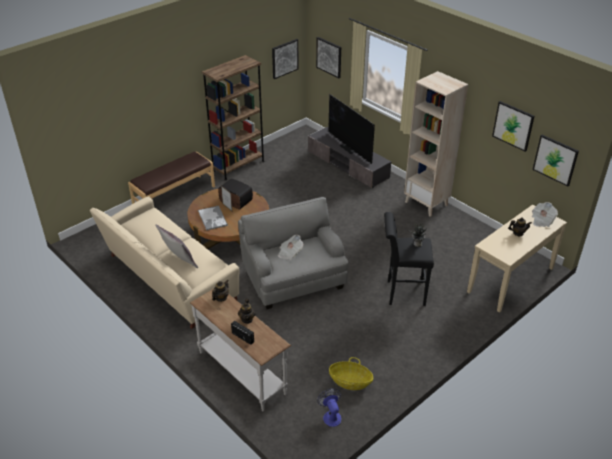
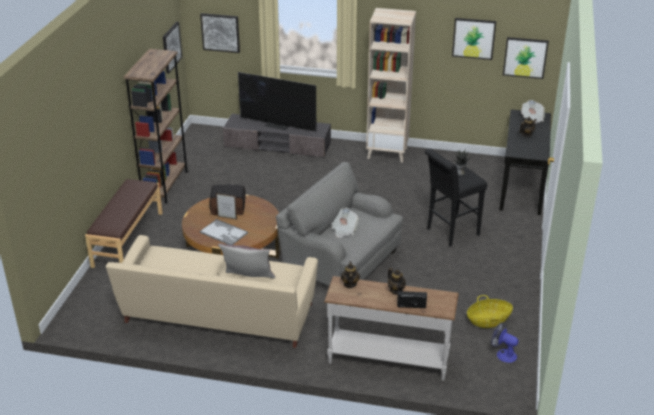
camera: 35 degrees left, 5 degrees down
beige console table [467,205,567,313] -> black console table [499,109,551,215]

